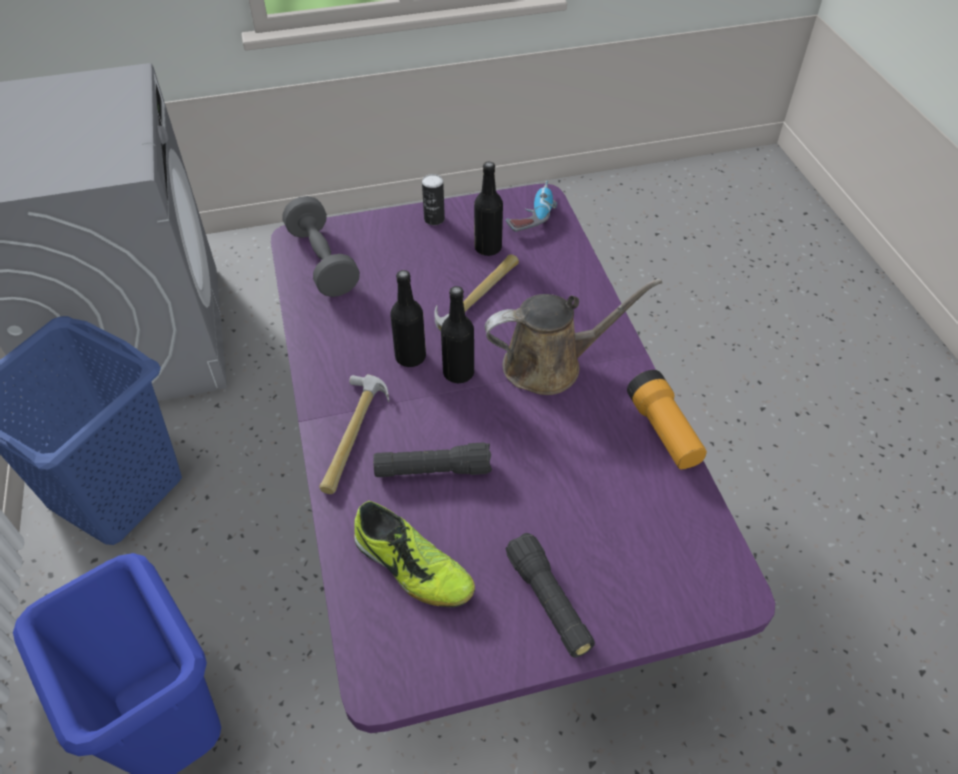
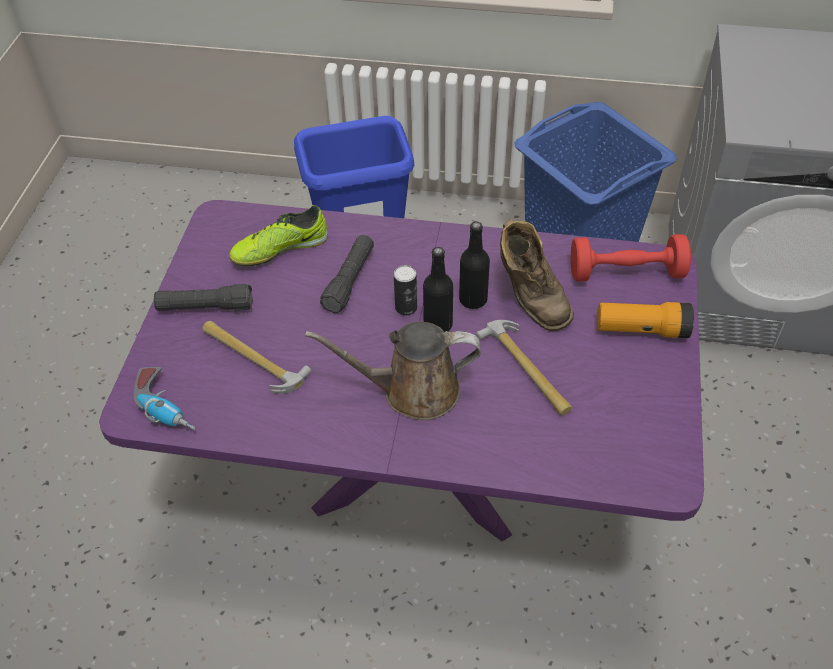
camera: 115 degrees right, 0 degrees up
grey dumbbell [283,196,360,297] -> red dumbbell [571,234,691,281]
hammer [319,374,389,494] -> hammer moved to [202,321,311,394]
can [422,174,445,225] -> can moved to [394,265,417,316]
black bottle [474,162,503,256] -> none
brown watering can [485,278,662,395] -> brown watering can turned 75 degrees clockwise [305,322,481,420]
power drill [506,181,557,232] -> power drill moved to [134,367,195,430]
flashlight [627,370,707,469] -> flashlight moved to [597,302,694,338]
none -> brown boot [500,219,574,331]

